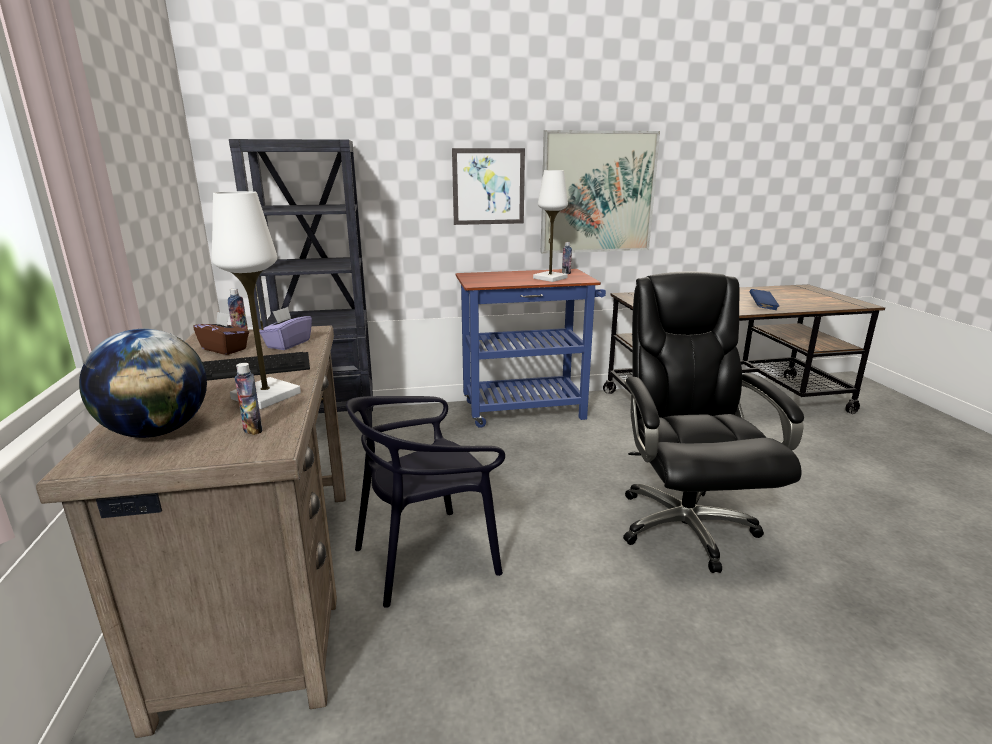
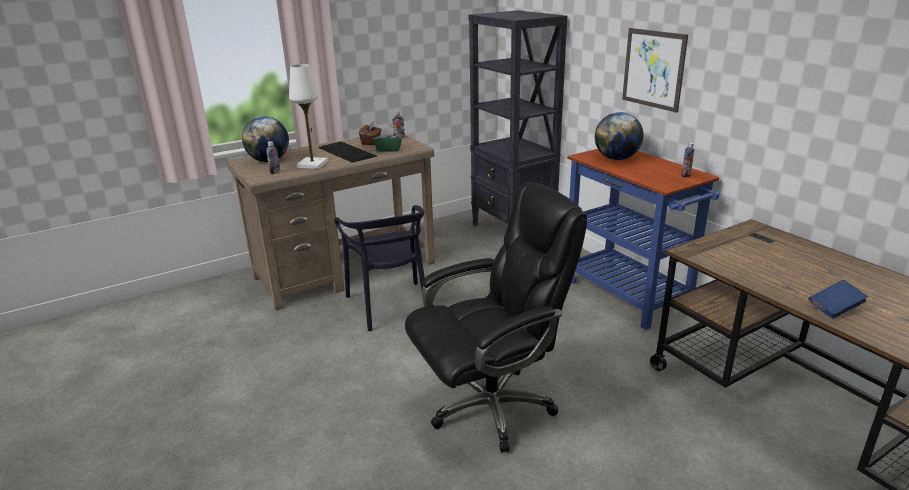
camera: 70 degrees right, 5 degrees up
purple tissue box [259,307,312,350] -> green tissue box [373,128,402,152]
black chair [346,396,505,608] -> black chair turned 150 degrees counterclockwise [334,205,425,331]
white table lamp [533,170,568,282] -> none
picture [541,130,660,254] -> none
none -> globe [595,112,644,160]

